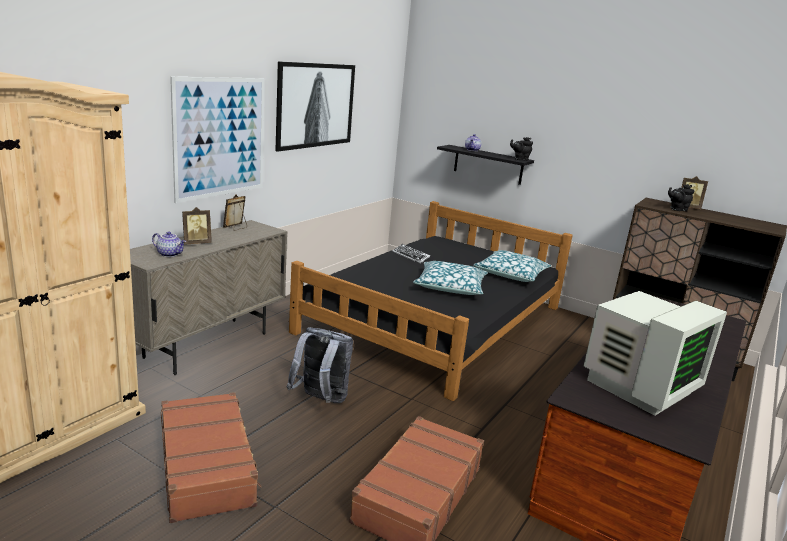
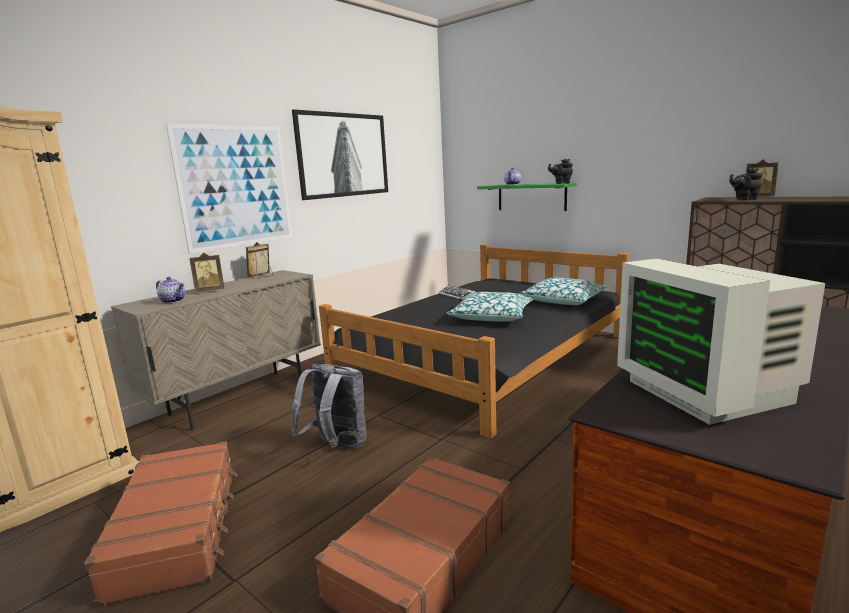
camera: 10 degrees right, 5 degrees down
black shelf [437,145,534,185] -> green shelf [477,183,577,211]
monitor [584,291,727,416] -> monitor turned 105 degrees clockwise [617,258,825,425]

